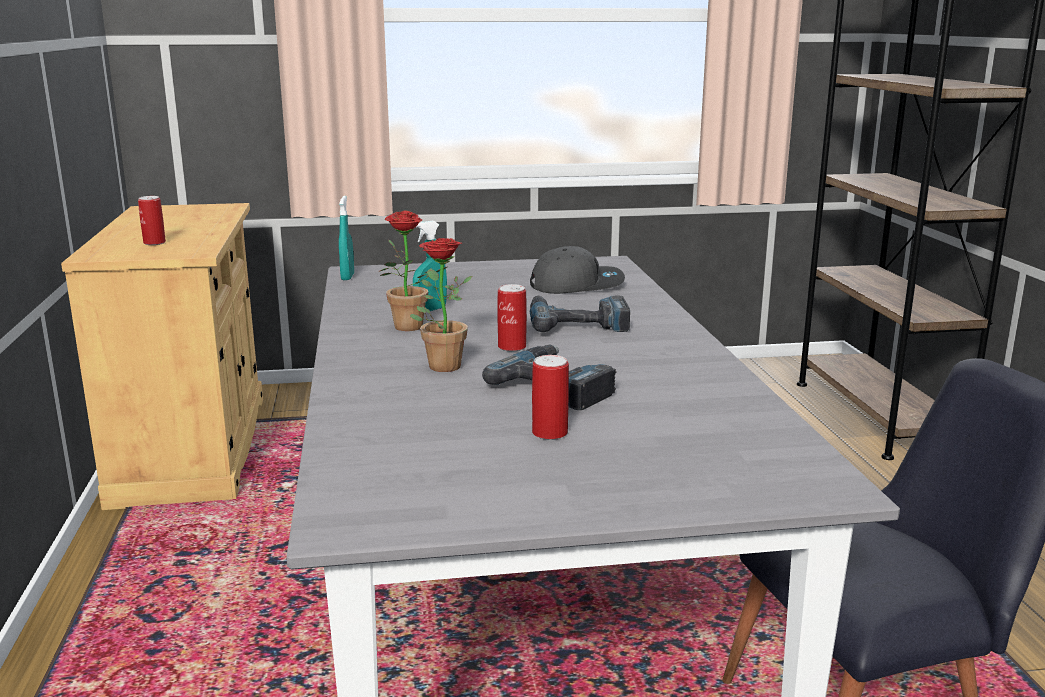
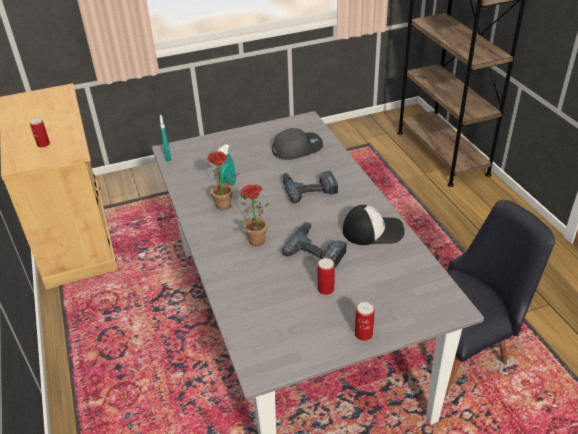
camera: 10 degrees left, 20 degrees up
can [497,284,527,352] -> can moved to [355,302,375,341]
none -> cap [343,205,405,245]

